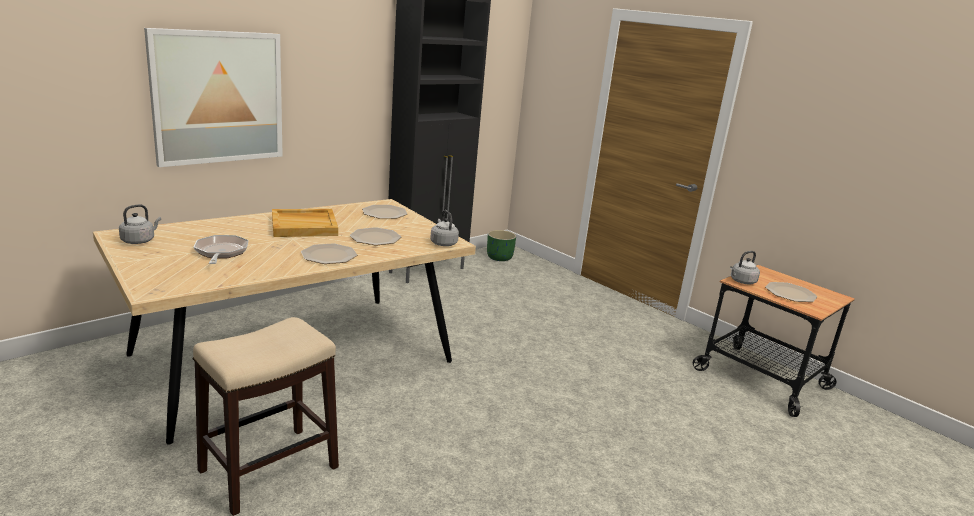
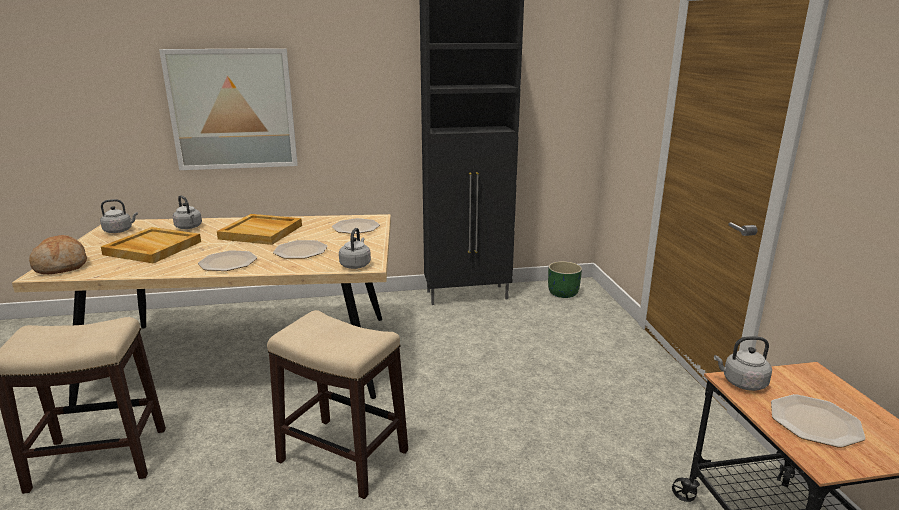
camera: 35 degrees right, 0 degrees up
frying pan [194,235,249,264] -> beige tray [101,227,201,264]
none -> bread [29,235,87,274]
none -> grey kettle [173,195,202,229]
none -> stool [267,310,408,499]

